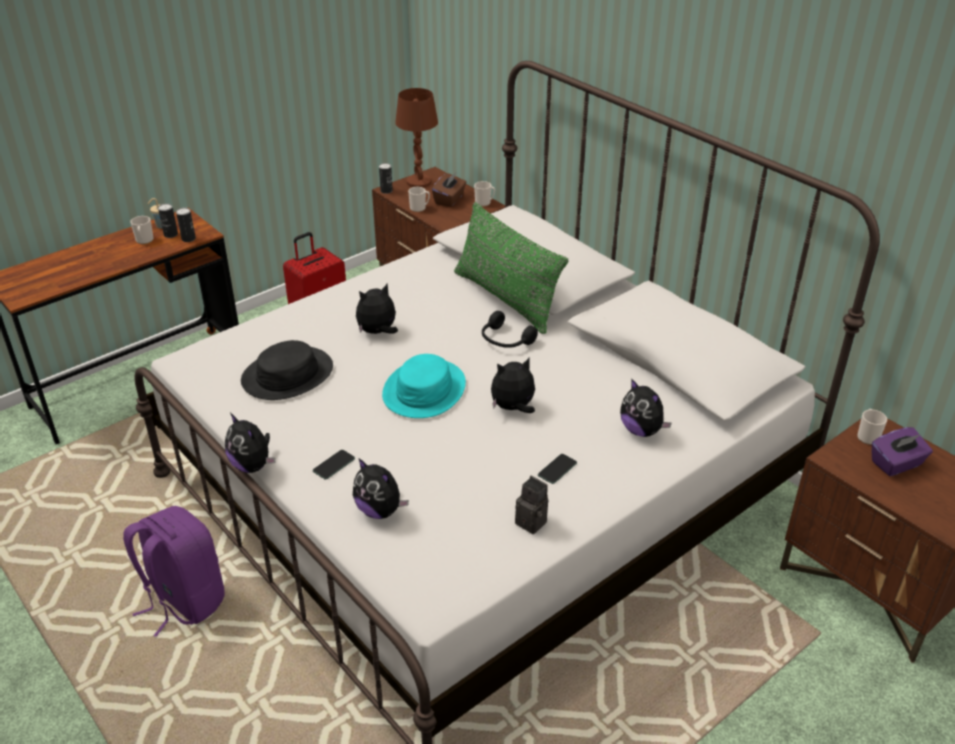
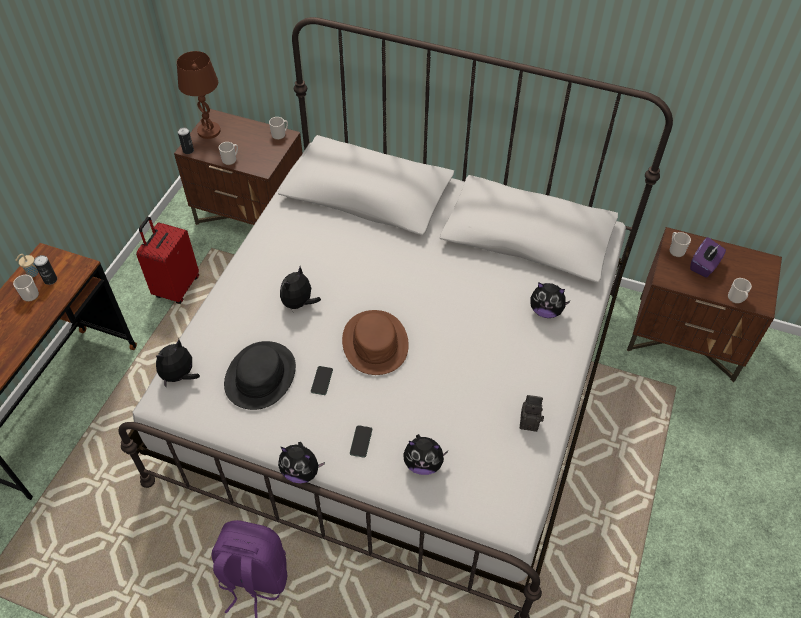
camera: 30 degrees left, 15 degrees up
can [176,208,196,242] -> none
turquoise hat [382,354,466,418] -> brown hat [342,310,409,375]
brown tissue box [432,173,466,207] -> none
green pillow [454,202,568,334] -> none
black headphones [482,311,538,348] -> none
plush toy [491,358,535,413] -> plush toy moved to [156,339,200,388]
phone [538,454,577,484] -> phone moved to [311,366,333,395]
none -> mug [728,278,752,304]

